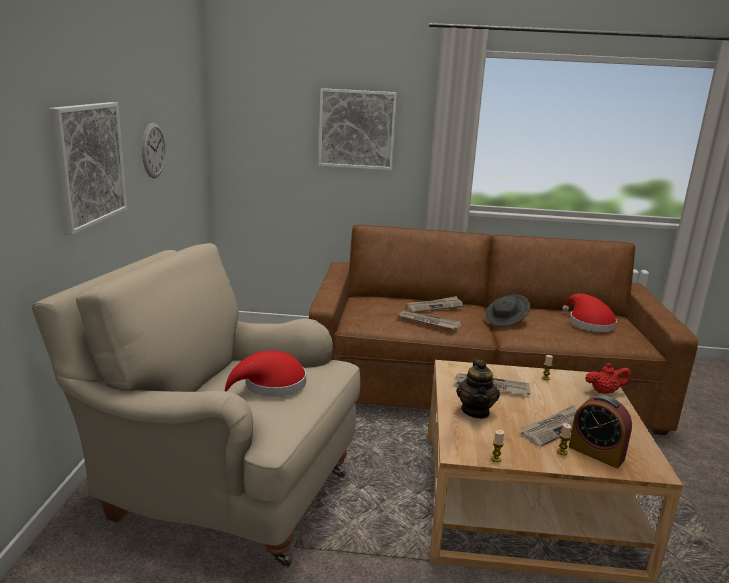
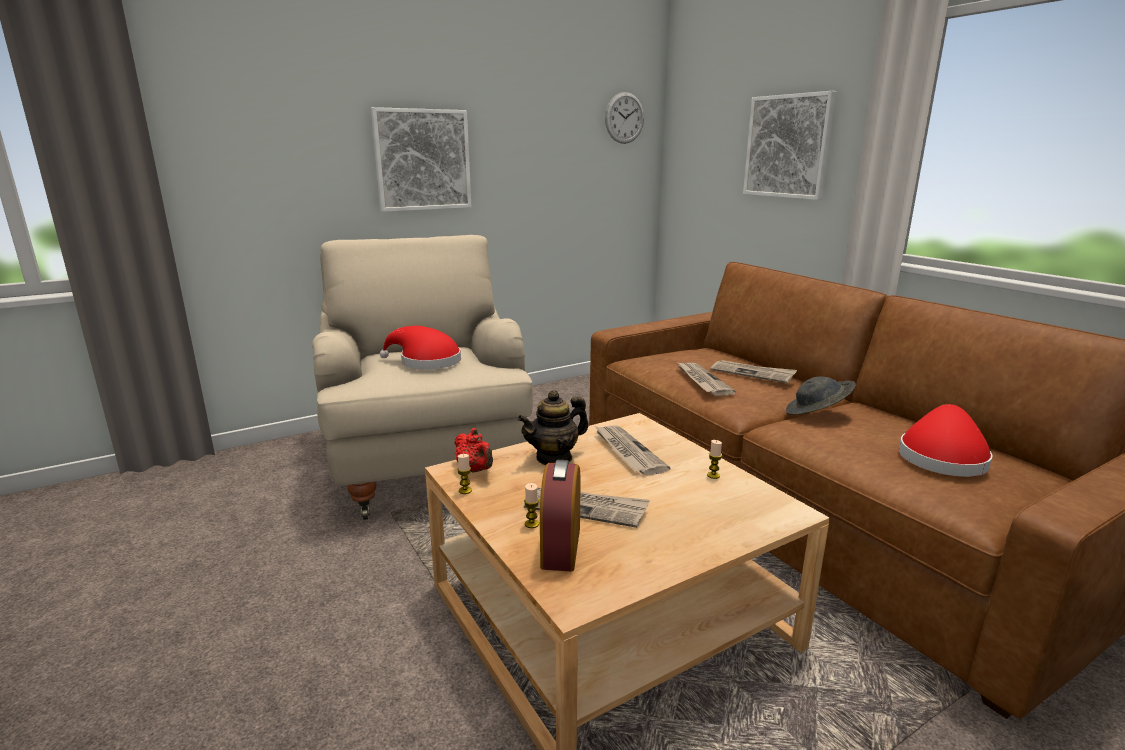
camera: 55 degrees right, 0 degrees up
wall clock [142,123,166,178] -> wall clock moved to [605,92,644,144]
red teapot [585,363,631,394] -> red teapot moved to [454,428,493,473]

